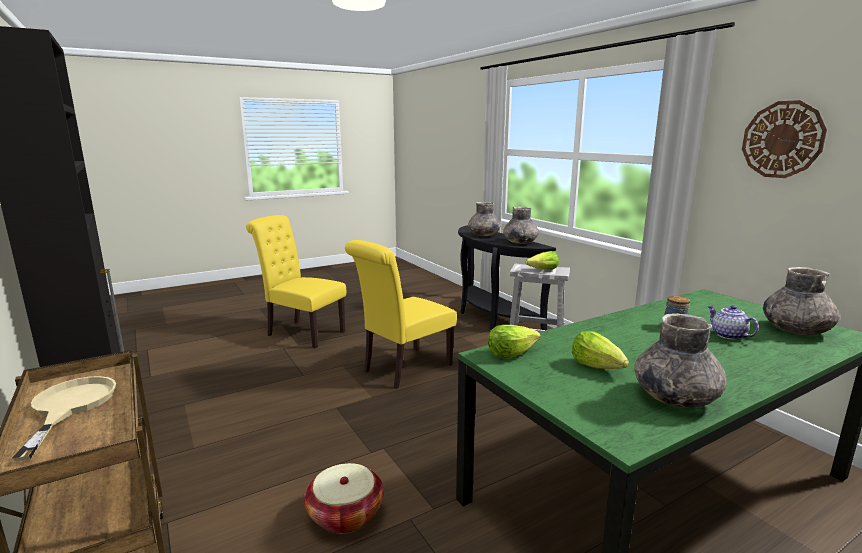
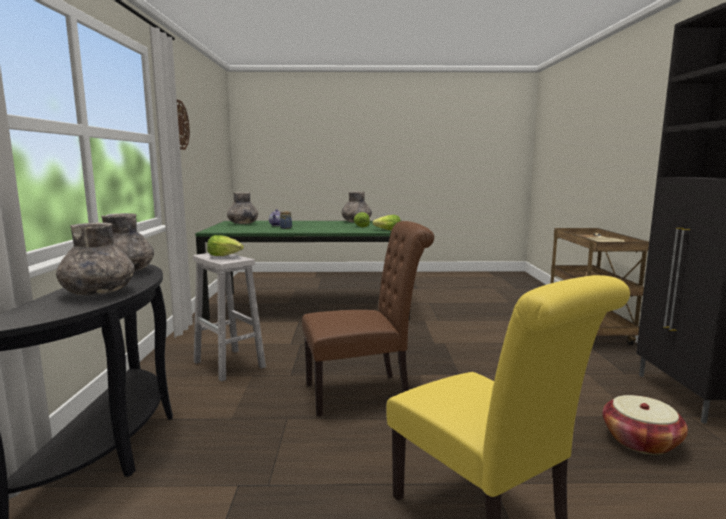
camera: 150 degrees left, 5 degrees down
basket [304,463,384,534] -> basket moved to [603,395,688,455]
yellow chair [345,240,457,389] -> brown chair [302,221,434,416]

